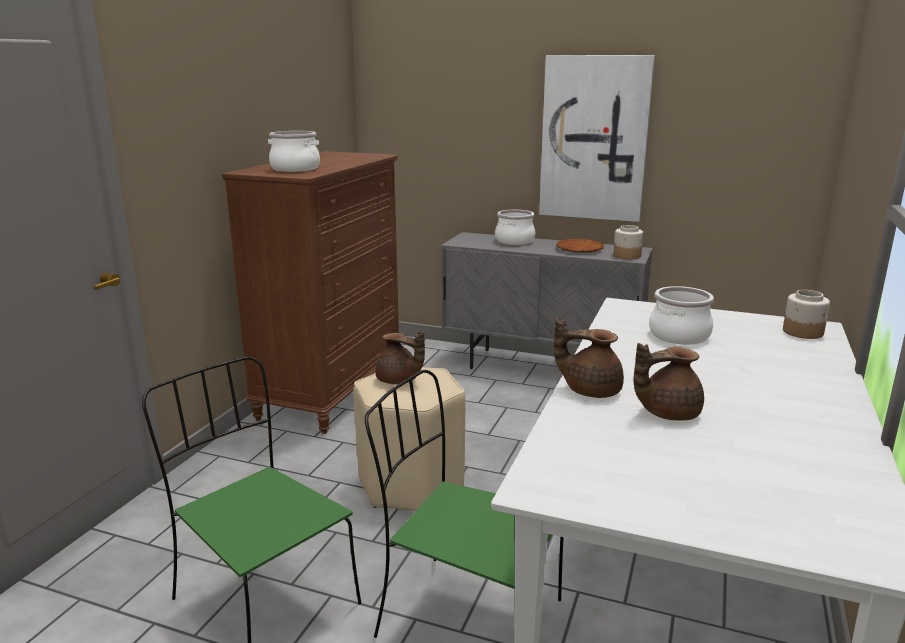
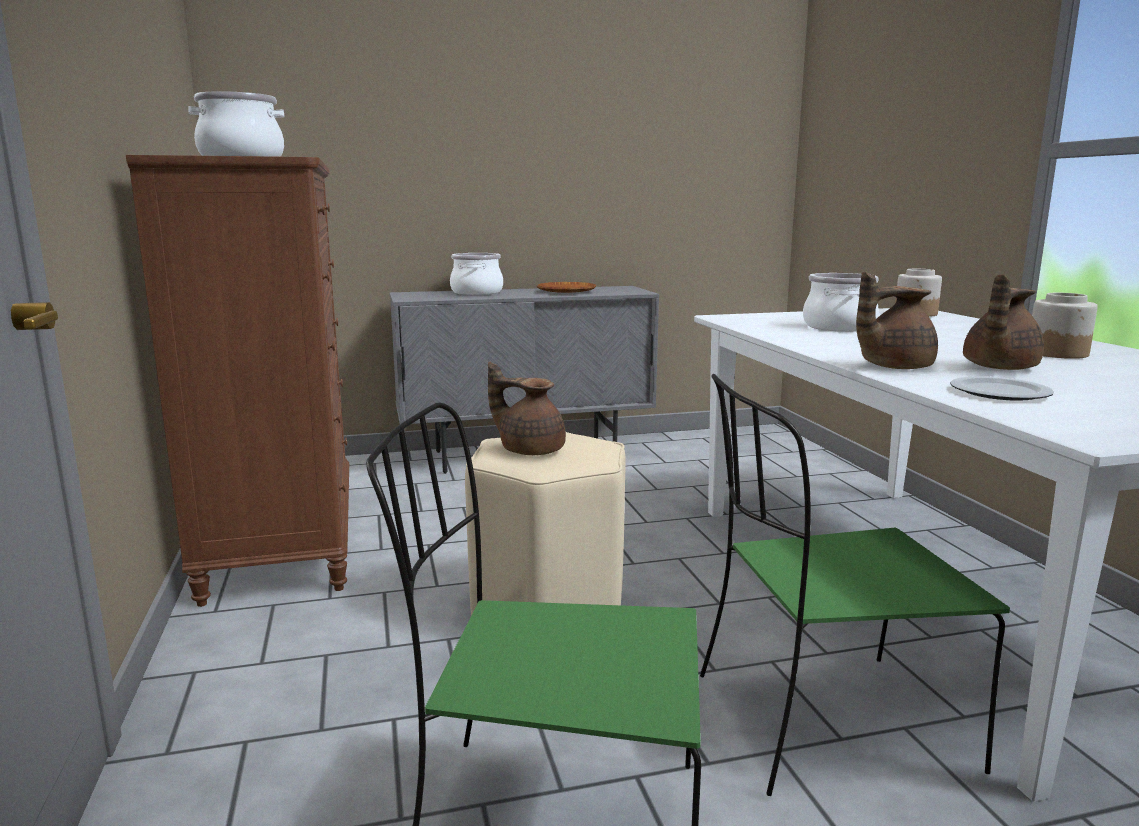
camera: 35 degrees left, 5 degrees down
brown teapot [375,332,425,384] -> brown teapot turned 150 degrees counterclockwise [488,362,566,455]
picture [539,55,655,222] -> none
jar [614,225,643,259] -> jar moved to [1032,293,1098,359]
none -> plate [950,376,1054,401]

